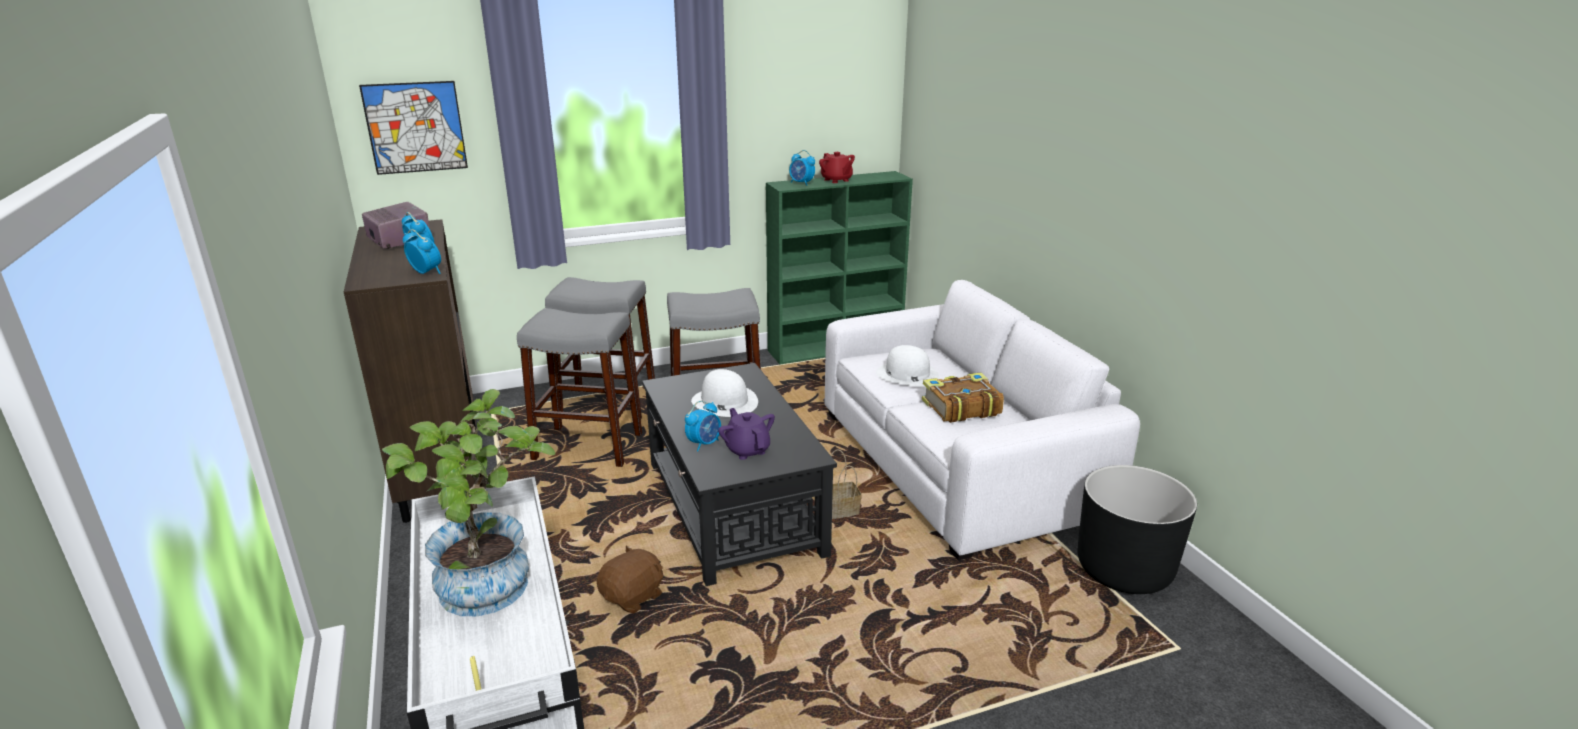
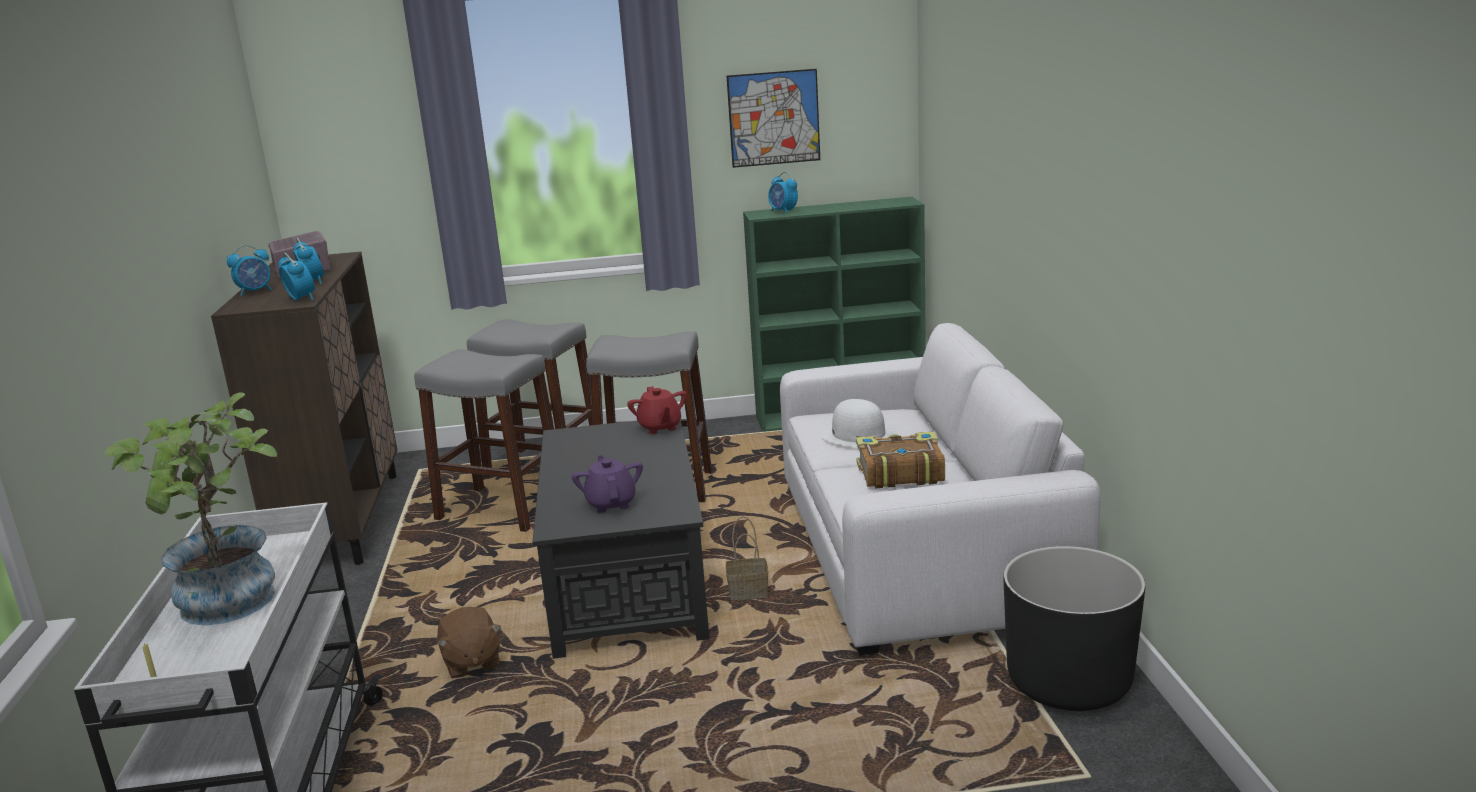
camera: 15 degrees right, 5 degrees down
picture [359,81,468,175] -> picture moved to [727,69,820,168]
brown plush toy [597,545,663,613] -> brown plush toy turned 105 degrees clockwise [437,607,501,678]
alarm clock [685,401,721,451] -> alarm clock moved to [227,245,272,296]
white hat [691,369,758,417] -> none
red teapot [819,152,855,183] -> red teapot moved to [627,386,687,434]

